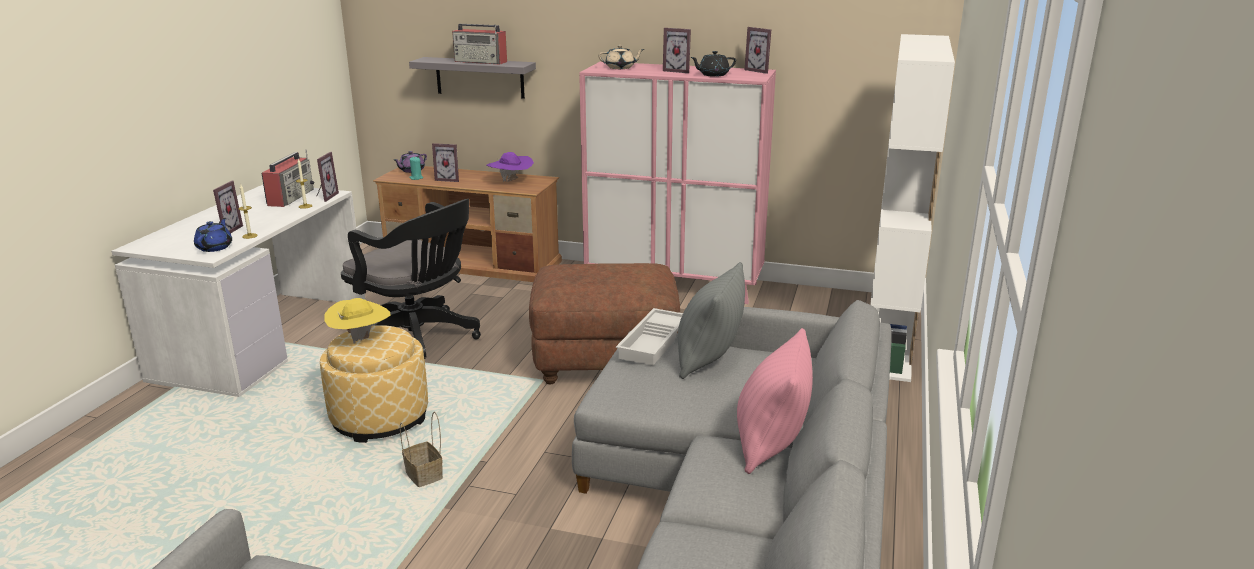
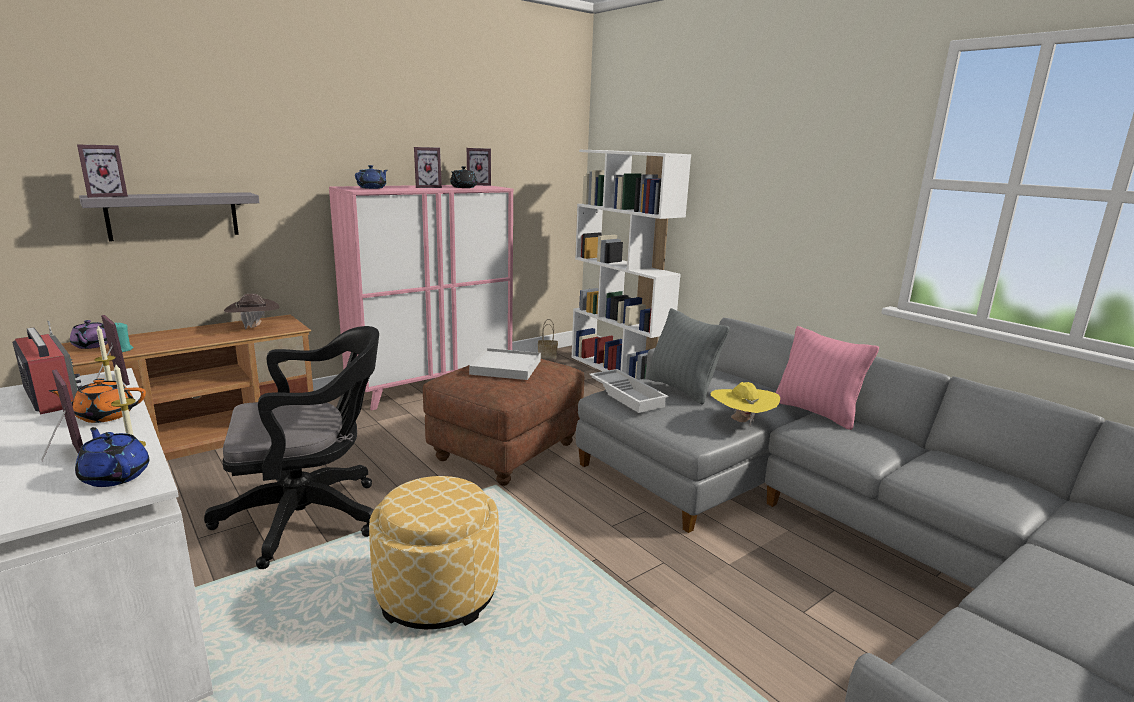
camera: 55 degrees left, 5 degrees down
yellow hat [325,298,391,343] -> yellow hat moved to [711,382,780,426]
basket [400,412,443,487] -> basket moved to [538,319,558,359]
picture frame [432,143,459,182] -> picture frame moved to [77,145,128,198]
radio [452,24,507,65] -> none
purple hat [487,152,534,182] -> brown hat [224,294,280,329]
beige teapot [598,45,644,69] -> blue teapot [355,165,387,189]
none -> orange teapot [49,378,146,423]
none -> white tray [469,348,541,380]

